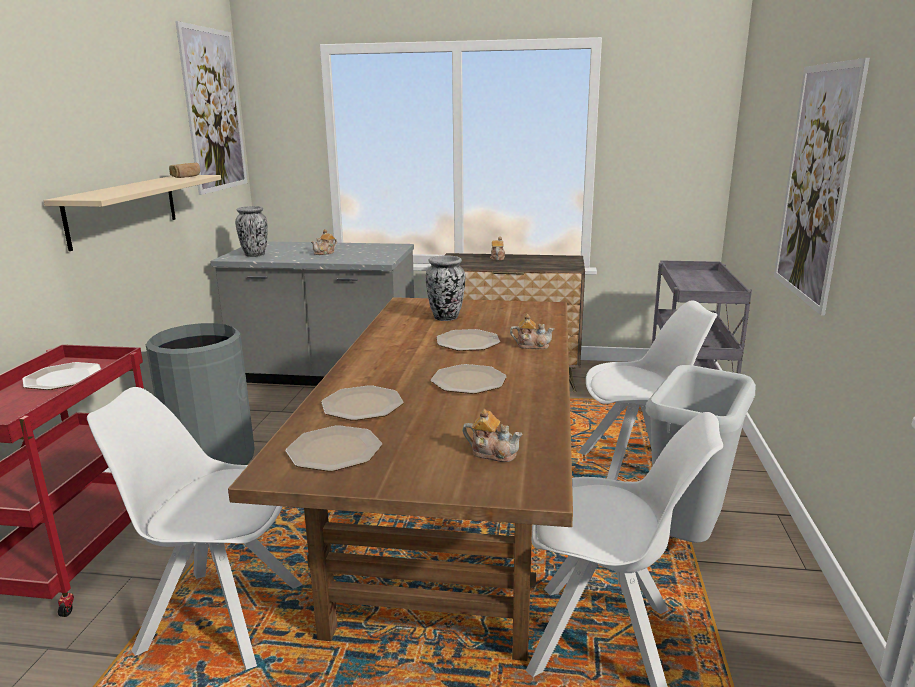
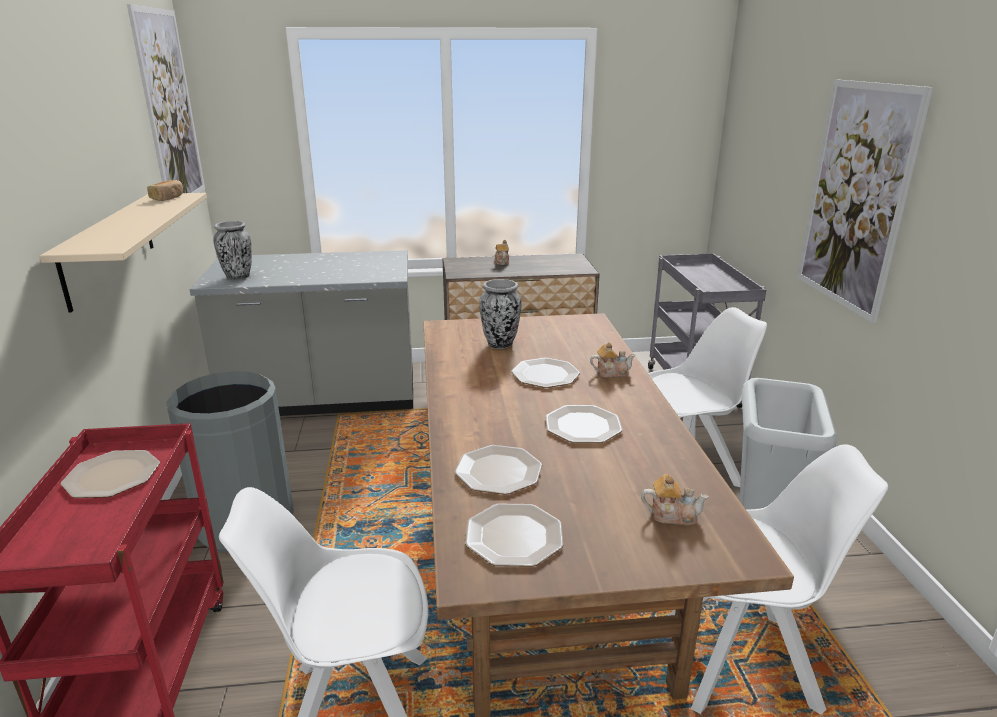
camera: 15 degrees left, 5 degrees up
teapot [311,229,337,255] -> none

